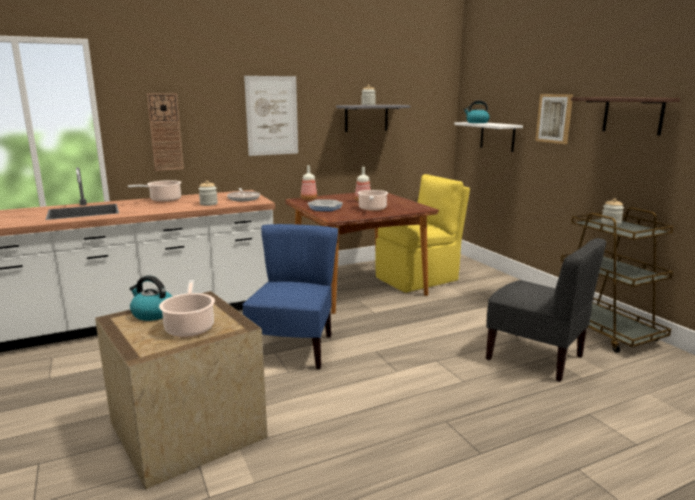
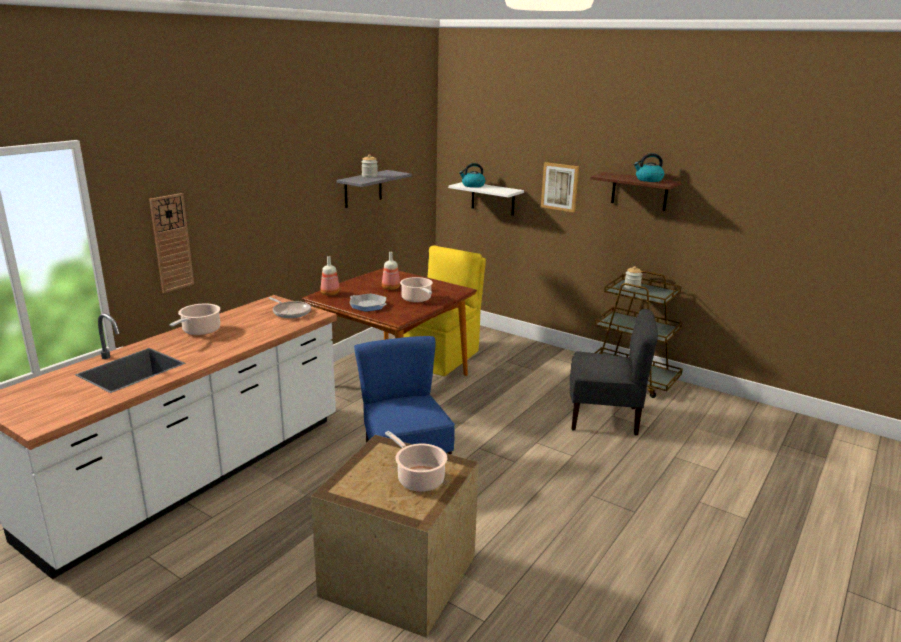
camera: 30 degrees left, 5 degrees up
kettle [129,275,173,321] -> kettle moved to [634,153,664,182]
jar [199,180,218,206] -> none
picture [244,76,298,156] -> none

